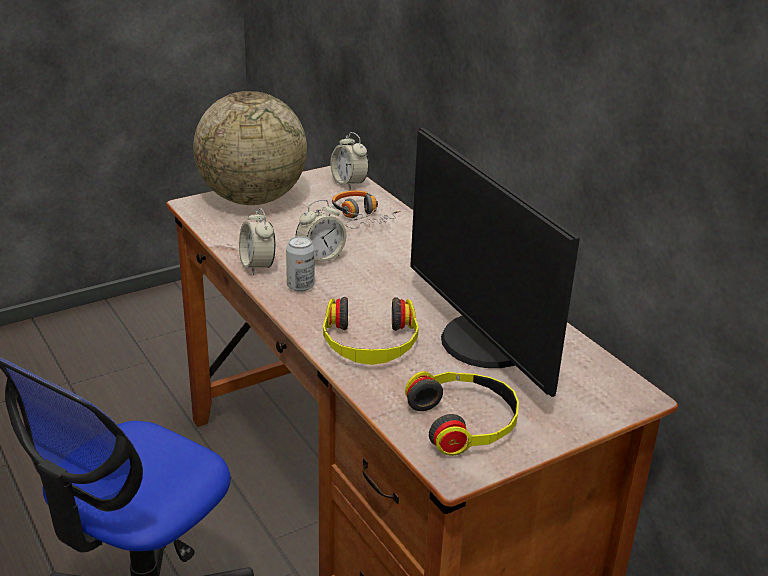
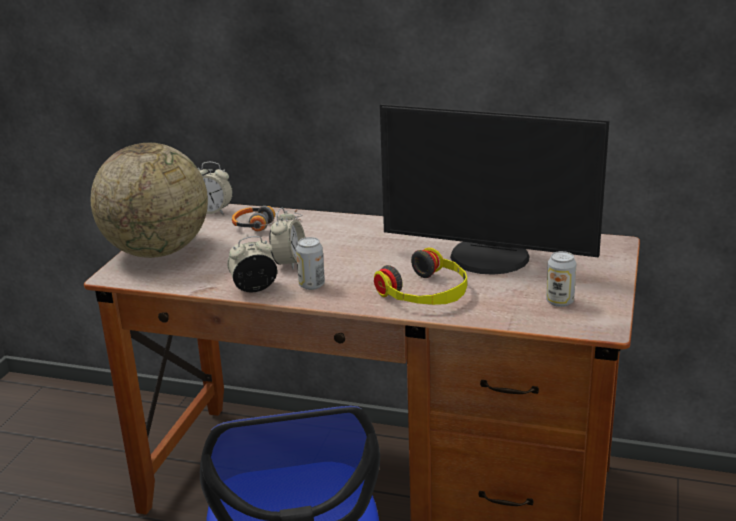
camera: 40 degrees left, 5 degrees down
alarm clock [239,208,275,275] -> alarm clock turned 135 degrees clockwise [227,236,277,293]
headphones [405,371,519,456] -> can [546,251,576,307]

